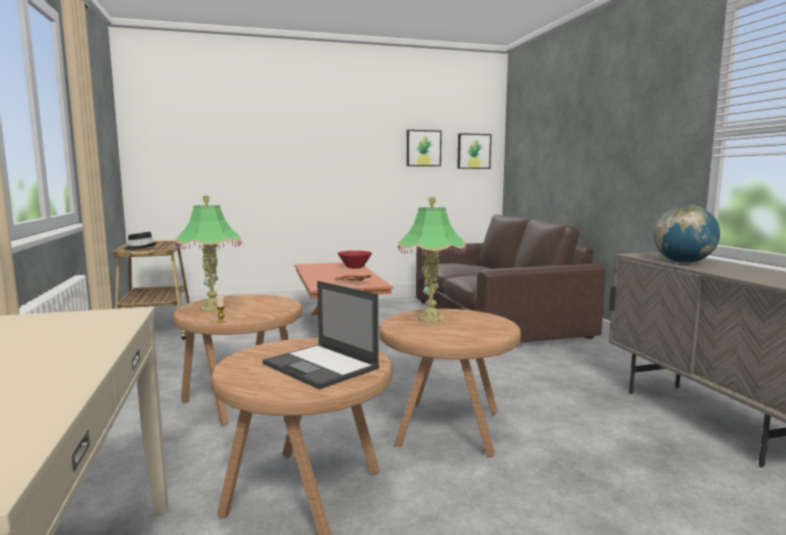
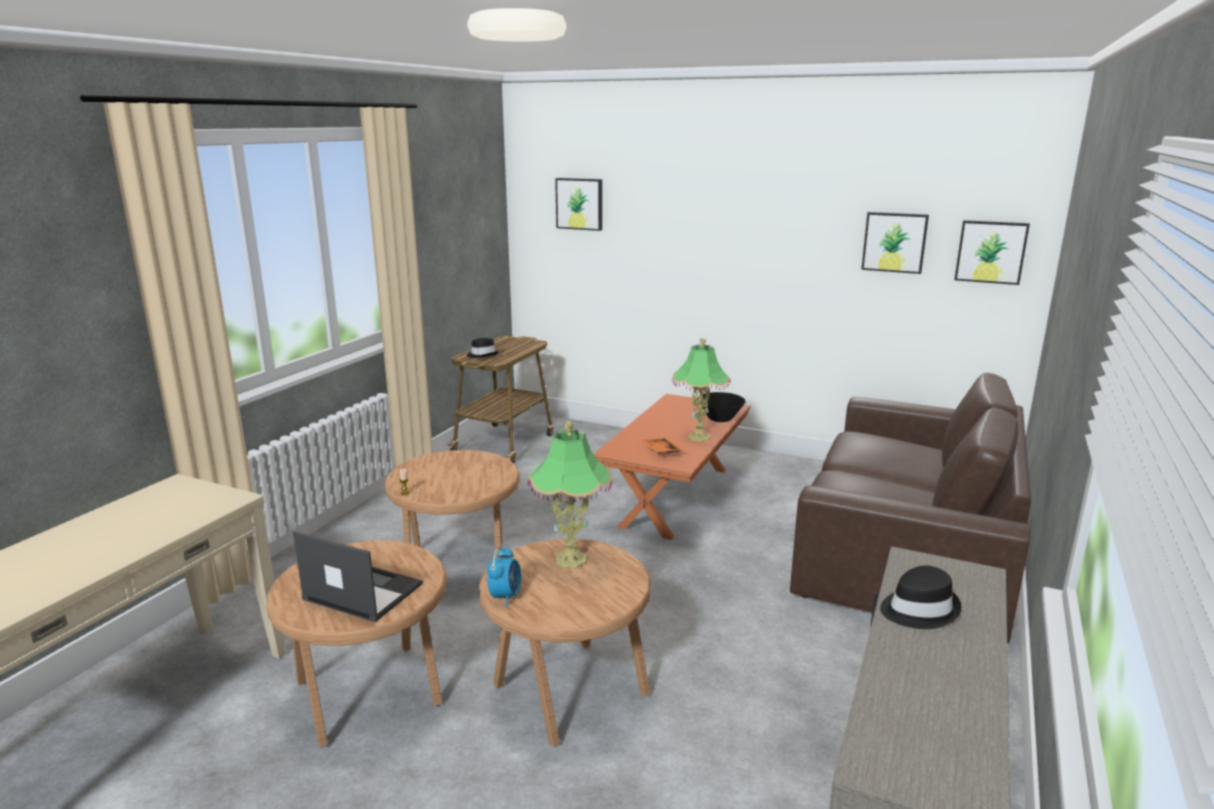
camera: 40 degrees right, 10 degrees up
table lamp [175,196,242,311] -> table lamp moved to [672,338,731,442]
laptop [263,281,379,389] -> laptop turned 120 degrees clockwise [293,531,423,622]
red bowl [337,251,372,268] -> black bowl [697,392,746,422]
globe [654,205,720,263] -> black hat [880,566,961,629]
none -> alarm clock [487,546,521,606]
none -> picture [555,178,602,231]

